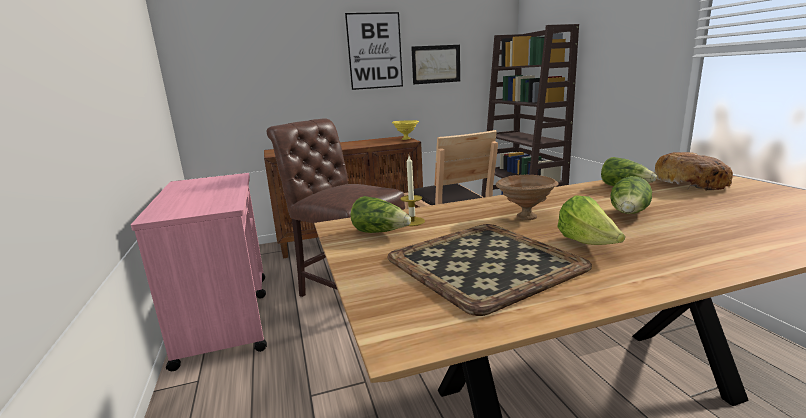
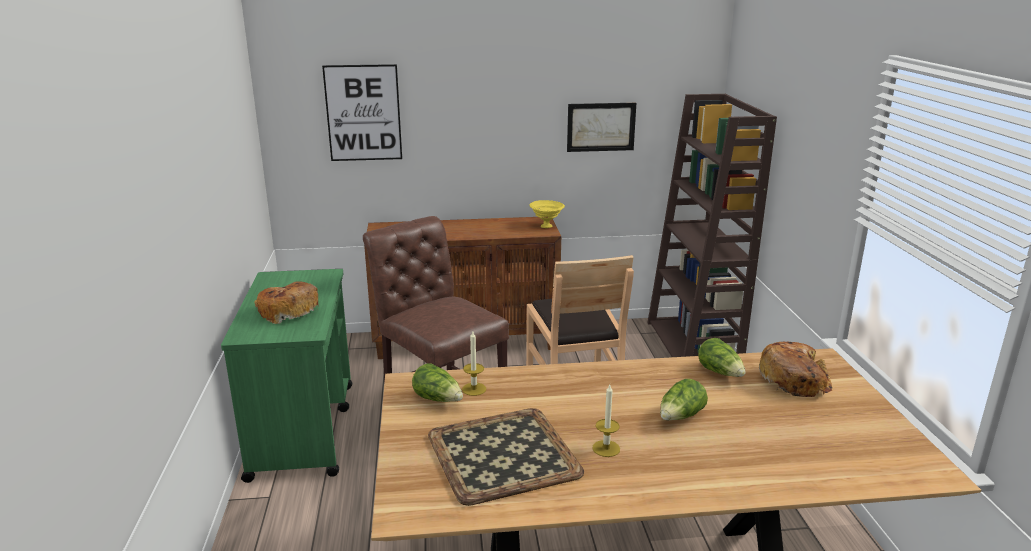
camera: 10 degrees right, 5 degrees up
pink cart [131,173,267,371] -> green cart [221,269,352,483]
picture [345,12,403,90] -> picture moved to [322,64,402,161]
brown bowl [496,175,559,220] -> none
lettuce [557,195,625,245] -> candle [592,385,620,457]
none -> bread [254,281,319,324]

